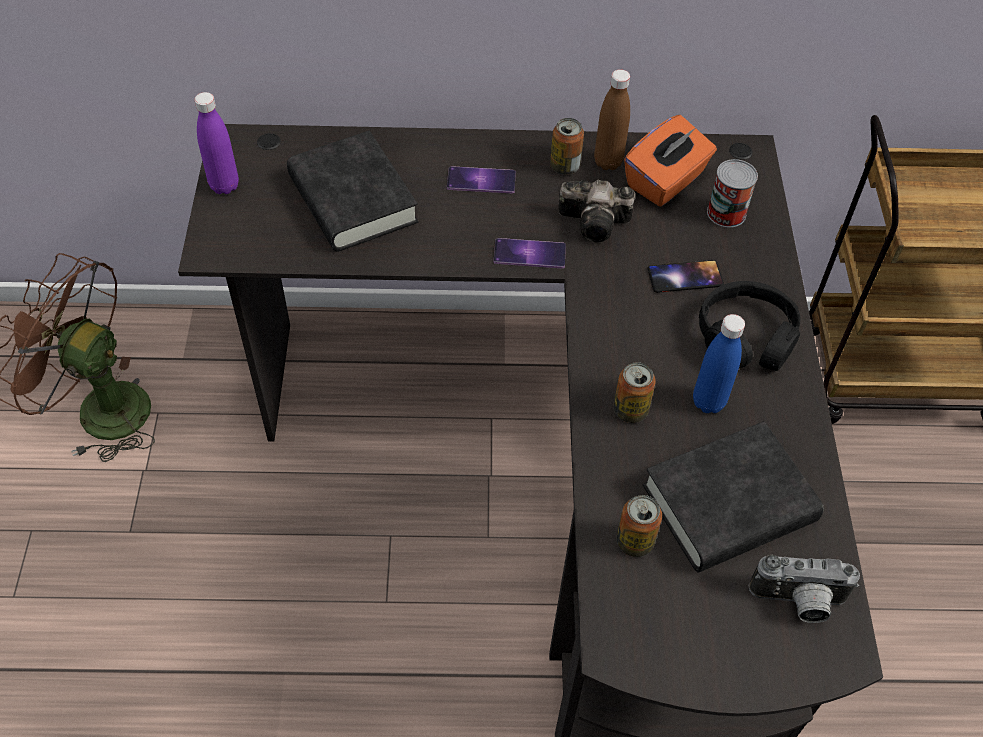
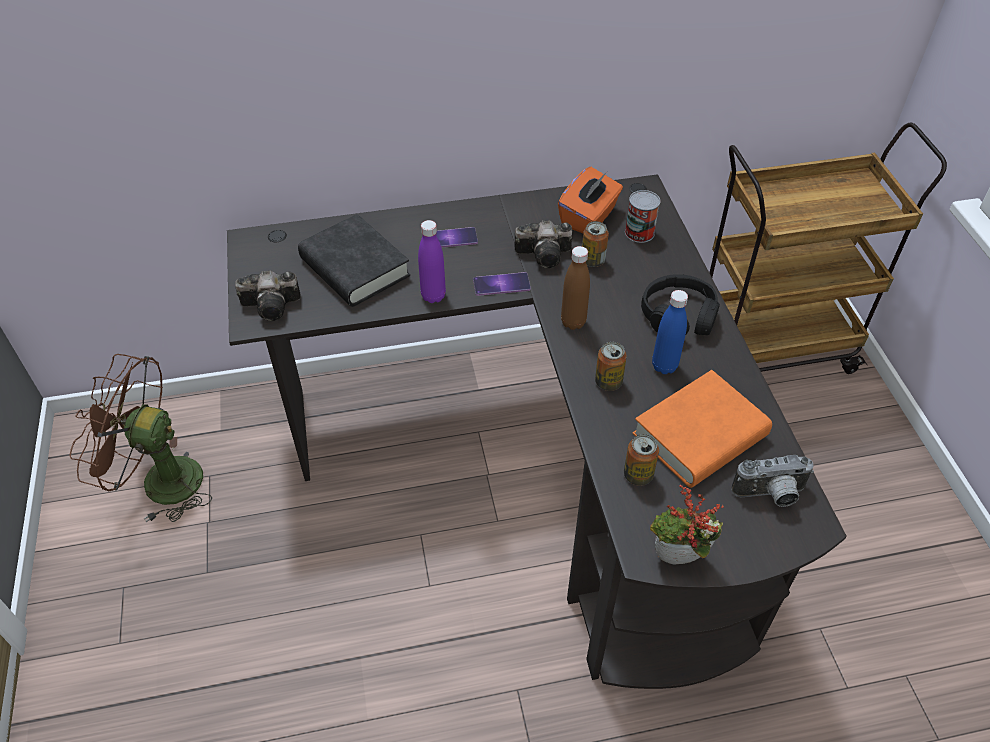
camera: 10 degrees left, 5 degrees down
purple bottle [194,92,239,194] -> purple bottle moved to [418,220,446,303]
can [550,118,584,175] -> can moved to [582,221,609,267]
brown bottle [594,69,630,170] -> brown bottle moved to [561,246,590,330]
black book [643,421,824,572] -> orange book [633,370,772,488]
phone [648,260,724,293] -> none
none -> camera [235,271,301,321]
none -> potted plant [650,485,724,564]

